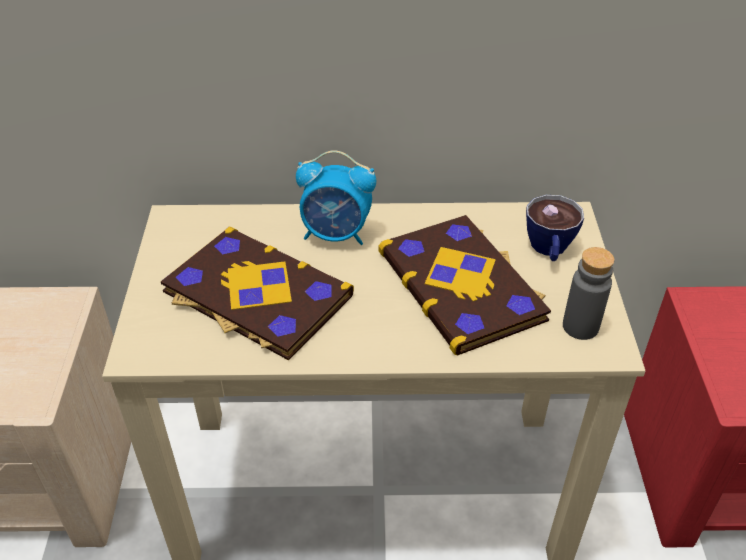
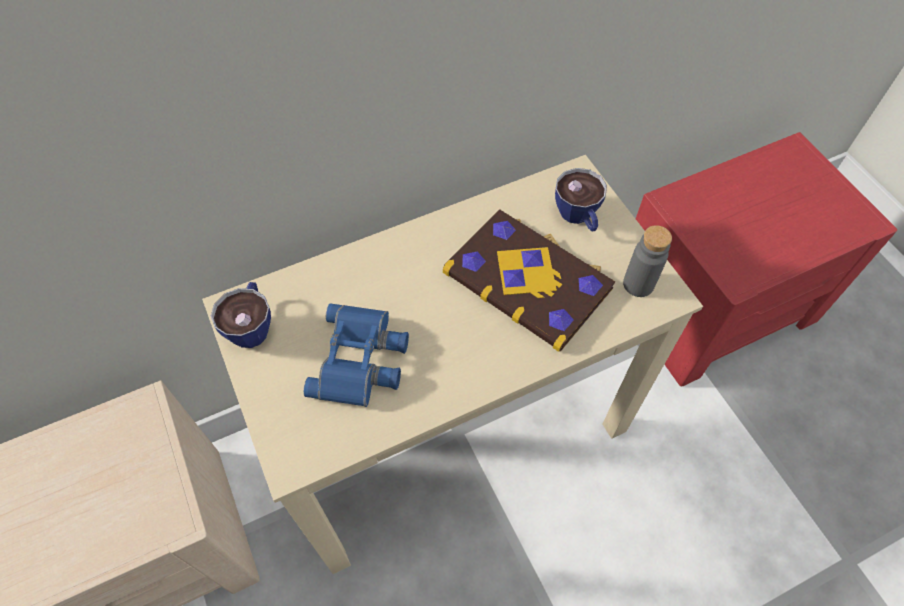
camera: 25 degrees left, 15 degrees up
book [161,227,354,360] -> blue binoculars [303,303,409,407]
alarm clock [296,150,376,245] -> none
none -> cup [211,282,271,348]

